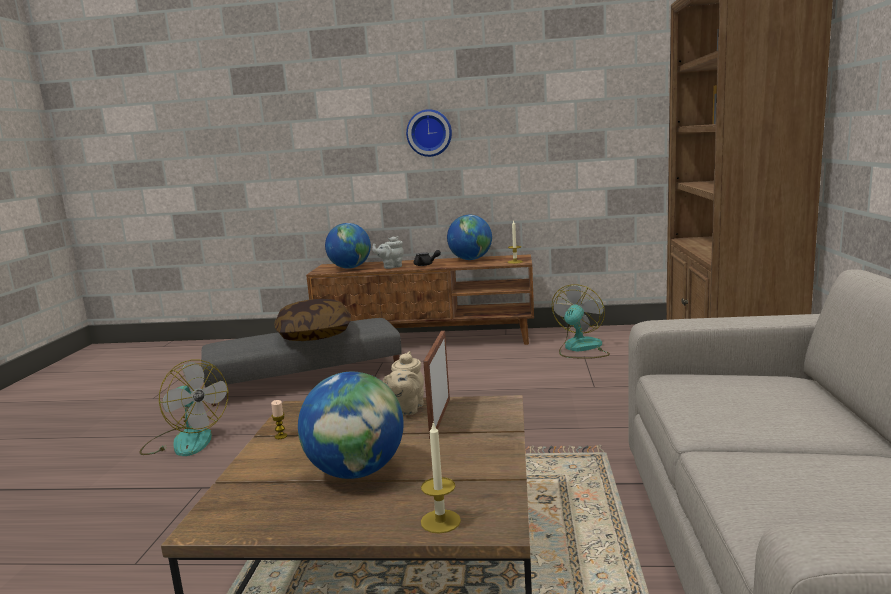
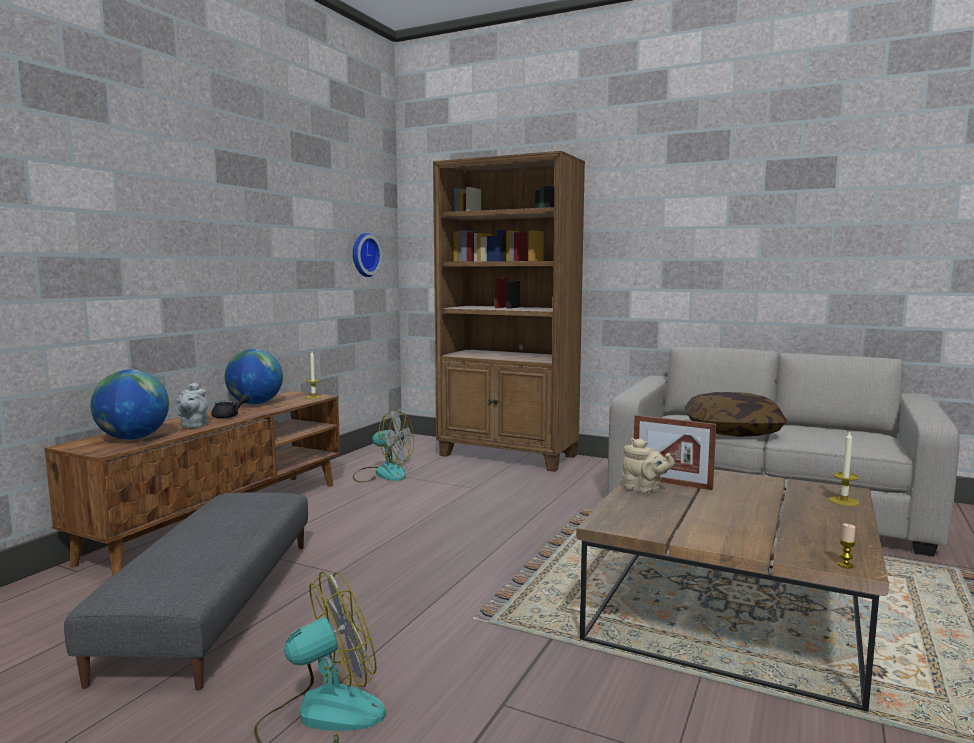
camera: 70 degrees left, 5 degrees down
candle [271,400,287,439] -> candle moved to [838,523,856,569]
pillow [274,299,351,341] -> pillow moved to [684,392,787,437]
globe [298,372,404,479] -> none
wall clock [406,109,452,157] -> wall clock moved to [353,233,382,277]
fan [552,284,610,359] -> fan turned 150 degrees clockwise [353,409,414,482]

